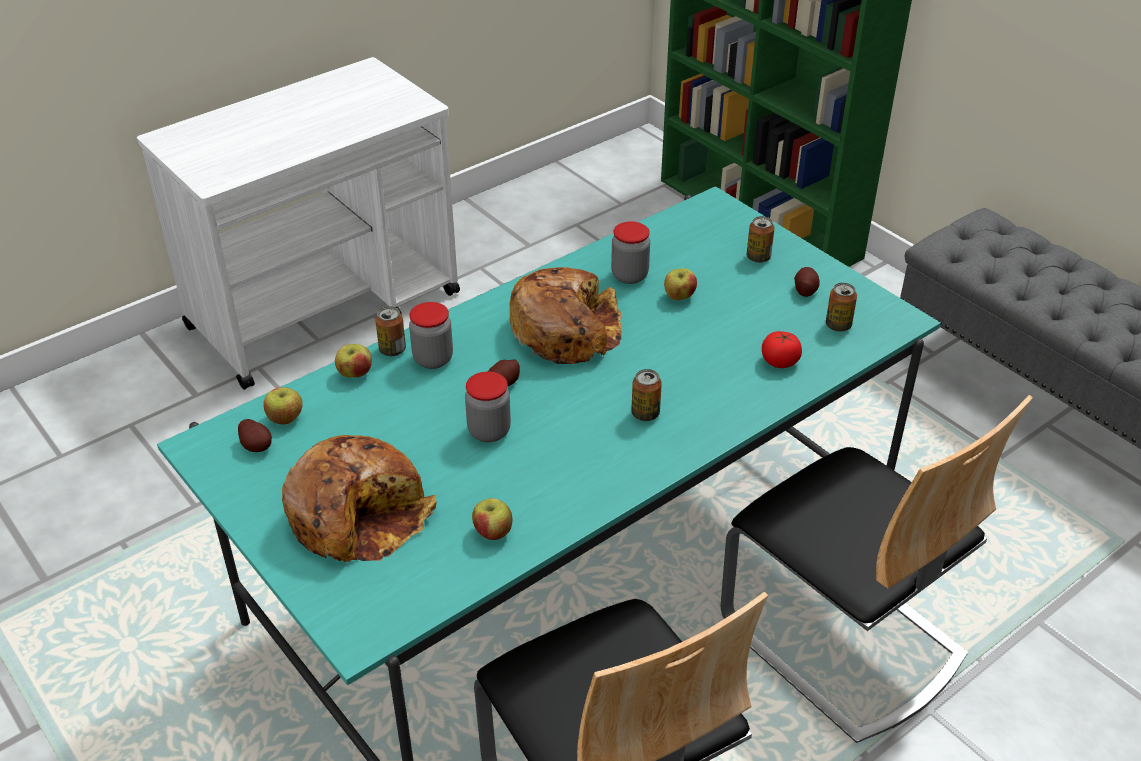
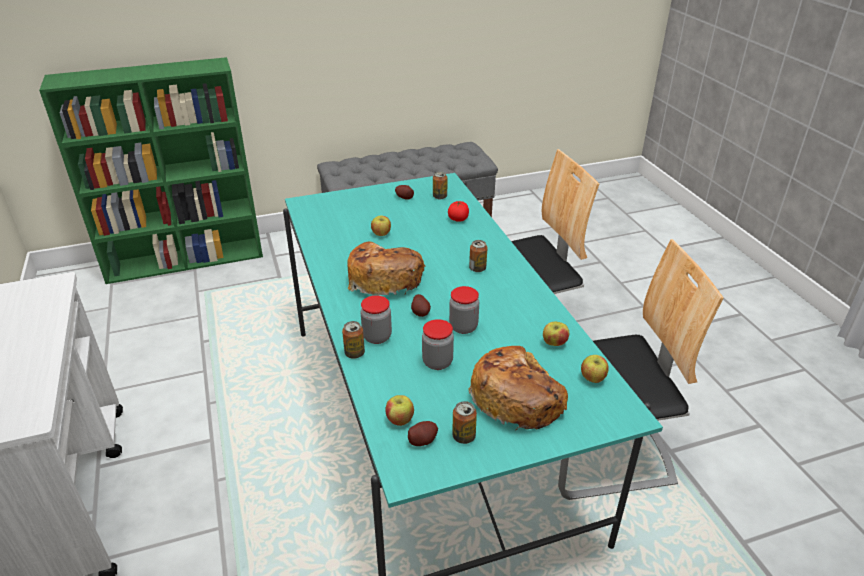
camera: 70 degrees left, 5 degrees down
apple [335,344,372,378] -> apple moved to [581,355,609,383]
jar [611,221,650,284] -> jar moved to [422,319,454,370]
can [747,216,775,263] -> can moved to [453,401,477,444]

